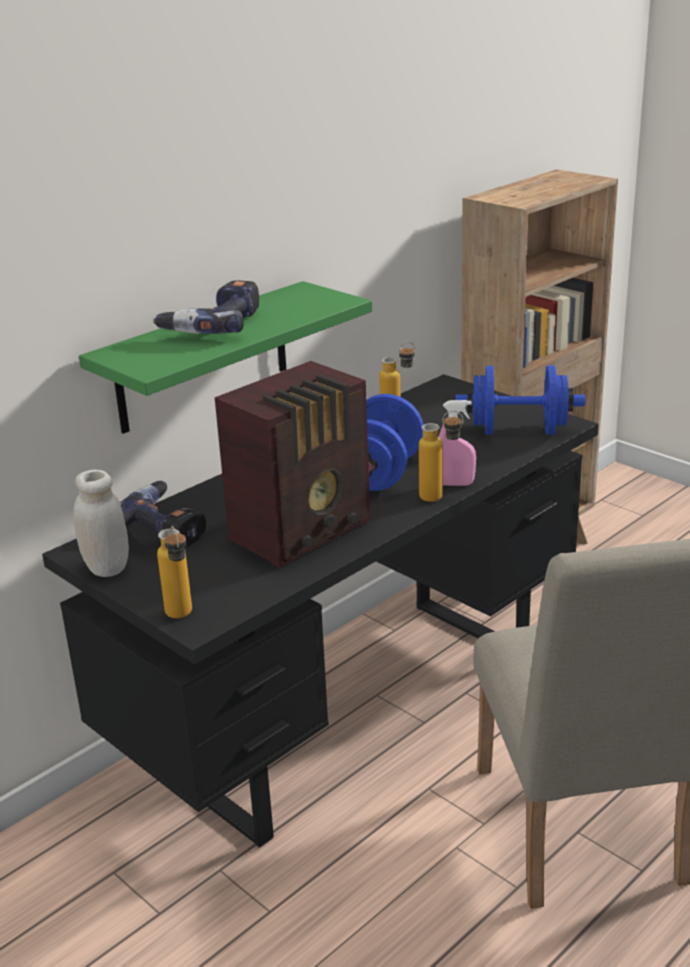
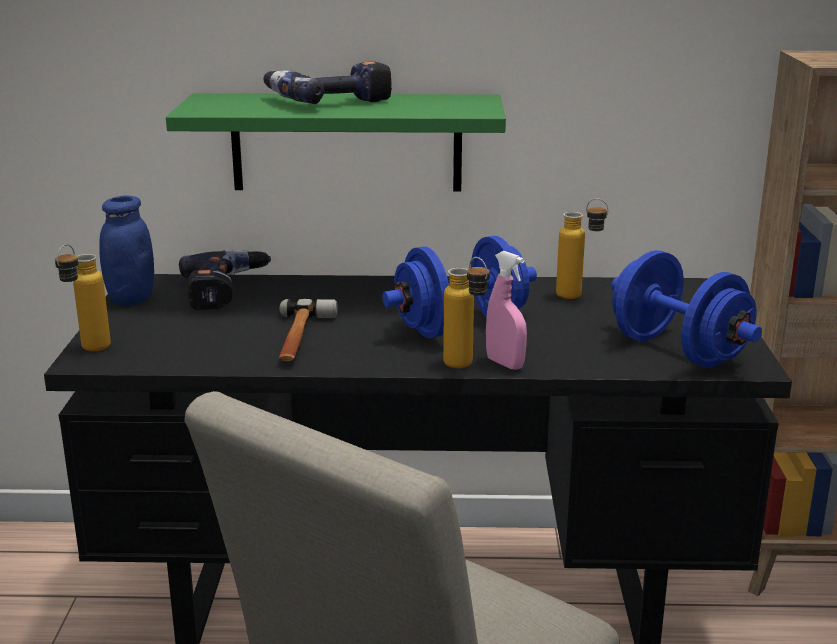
camera: 45 degrees right, 5 degrees down
white jar [74,470,129,577] -> blue jar [99,196,154,305]
radio [215,361,370,568] -> hammer [279,299,338,361]

